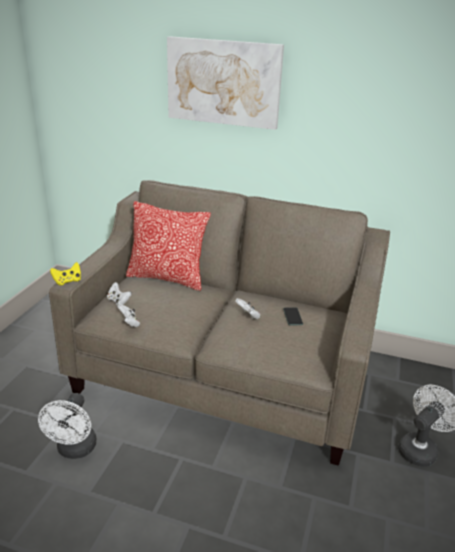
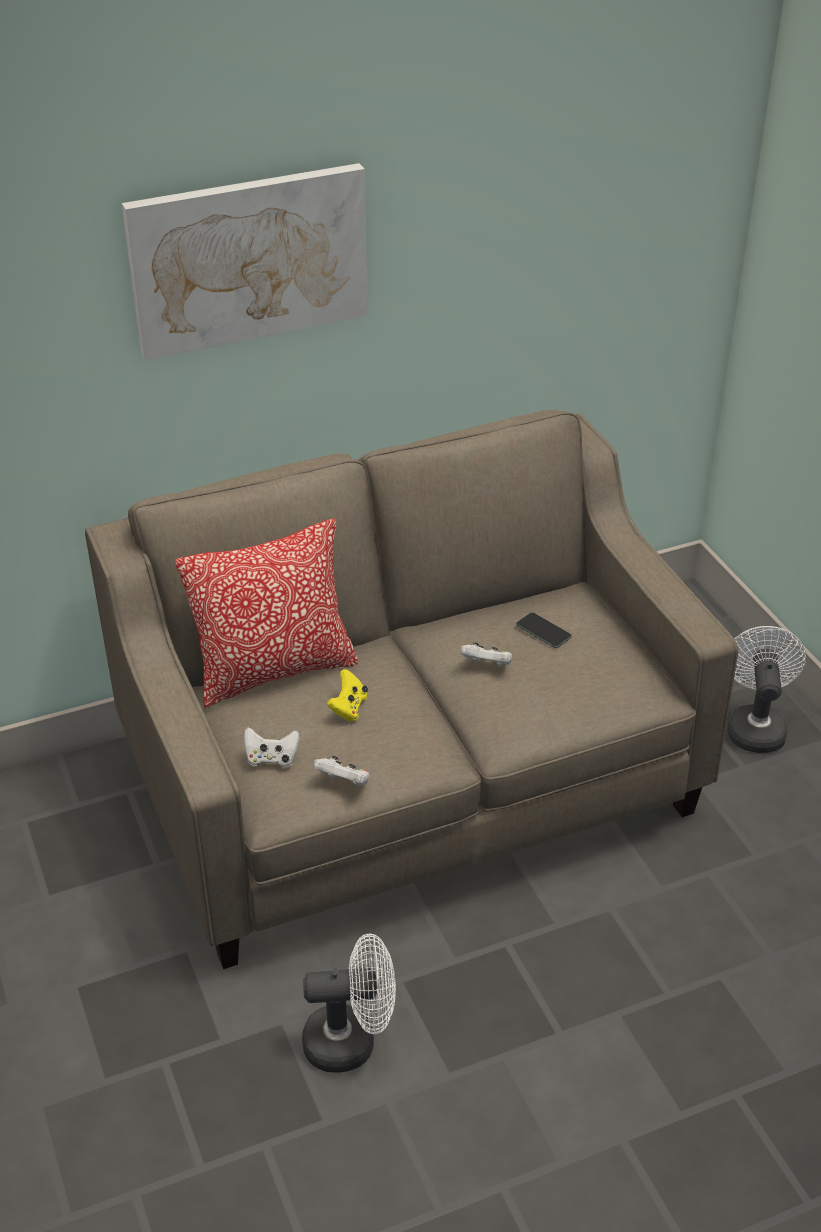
camera: 40 degrees left, 10 degrees up
white fan [38,393,97,459] -> white fan turned 60 degrees counterclockwise [302,933,396,1073]
yellow game controller [50,262,81,286] -> yellow game controller moved to [326,669,368,721]

